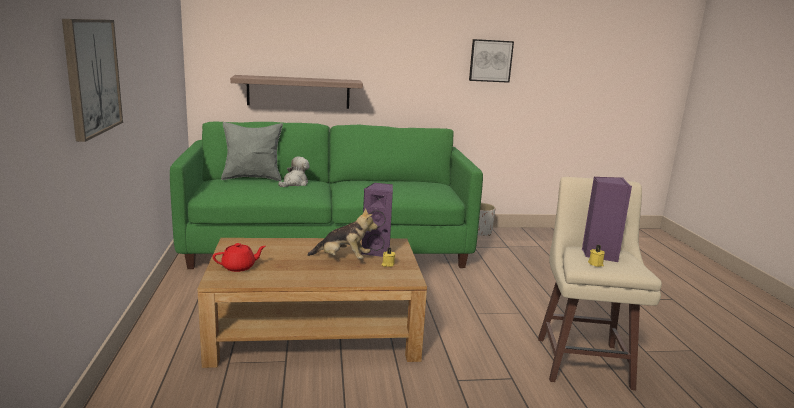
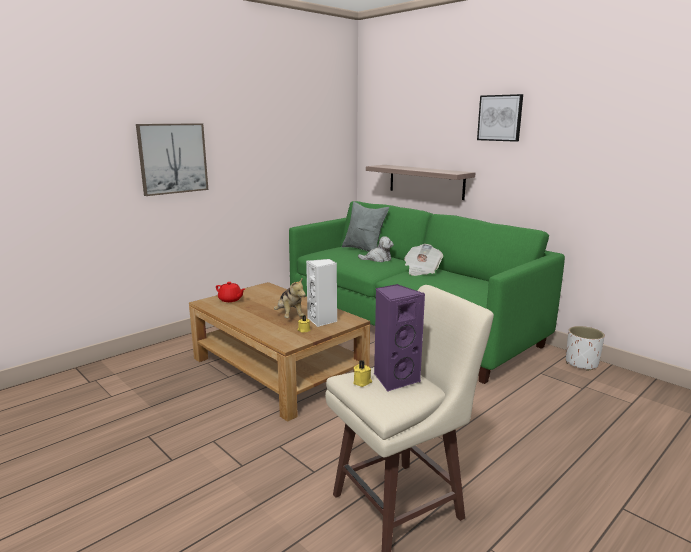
camera: 55 degrees right, 0 degrees up
purple speaker [361,183,393,257] -> white speaker [306,259,337,327]
picture [469,39,514,83] -> picture moved to [477,94,523,142]
none -> newspaper [404,244,443,276]

